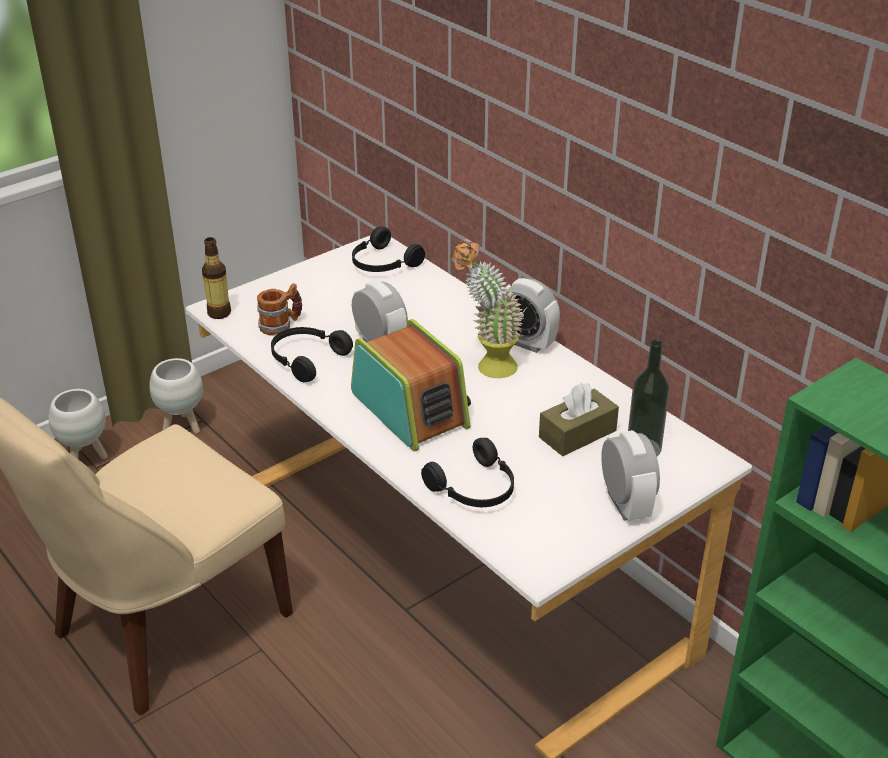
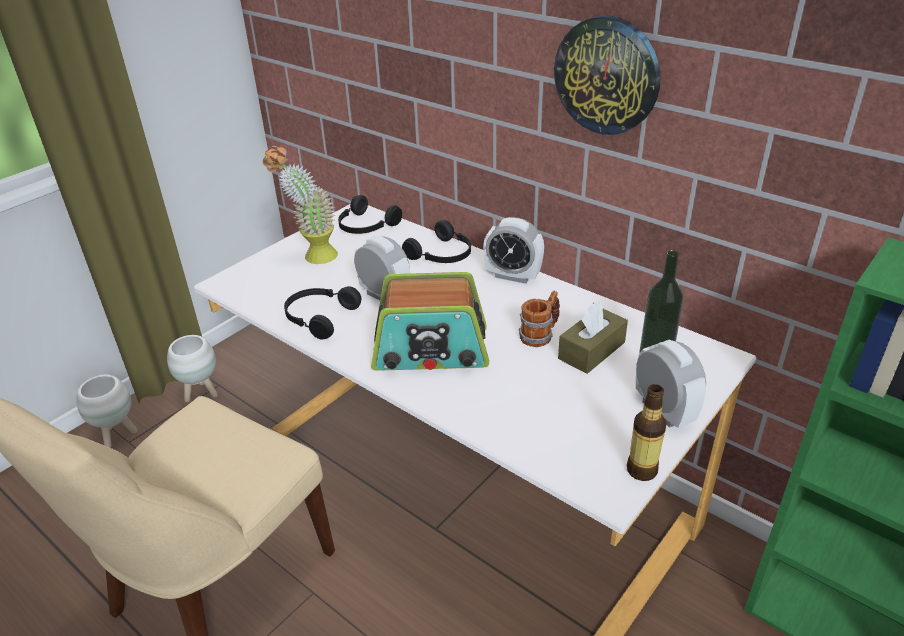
camera: 10 degrees left, 0 degrees up
bottle [202,237,231,319] -> bottle moved to [627,384,666,481]
mug [257,283,302,336] -> mug moved to [519,291,560,347]
radio [351,319,471,452] -> radio turned 135 degrees clockwise [371,272,489,371]
black headphones [421,438,514,507] -> black headphones moved to [402,220,471,263]
potted plant [450,239,523,378] -> potted plant moved to [263,146,338,264]
none -> wall clock [554,15,661,135]

